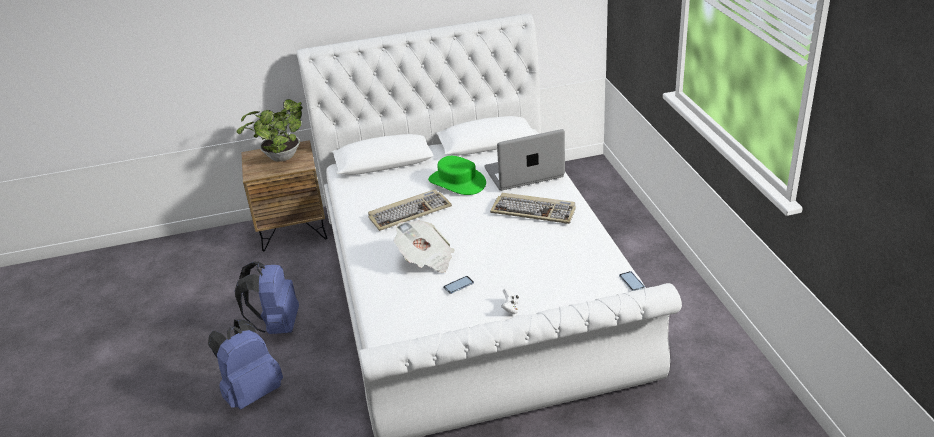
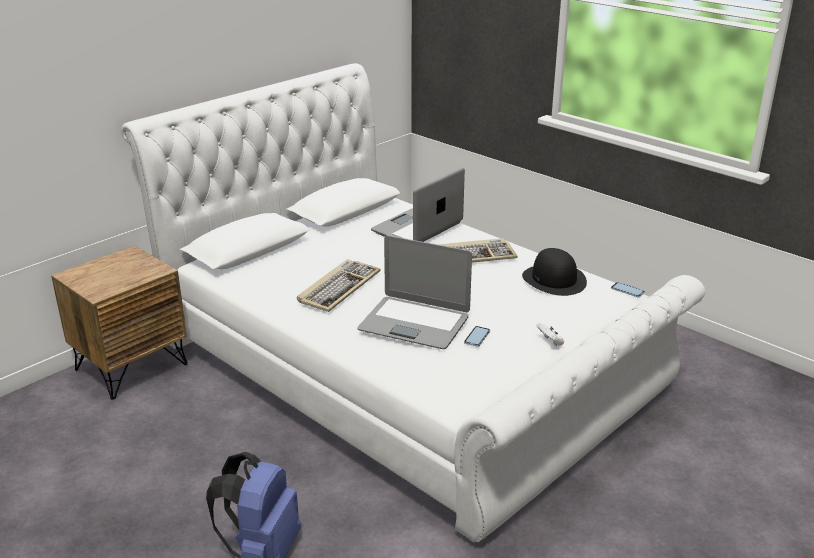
camera: 35 degrees left, 5 degrees down
blue backpack [234,261,299,334] -> none
potted plant [237,99,302,162] -> none
newspaper [394,221,454,273] -> laptop [357,235,472,349]
green hat [428,156,486,195] -> none
none -> black hat [522,248,587,296]

